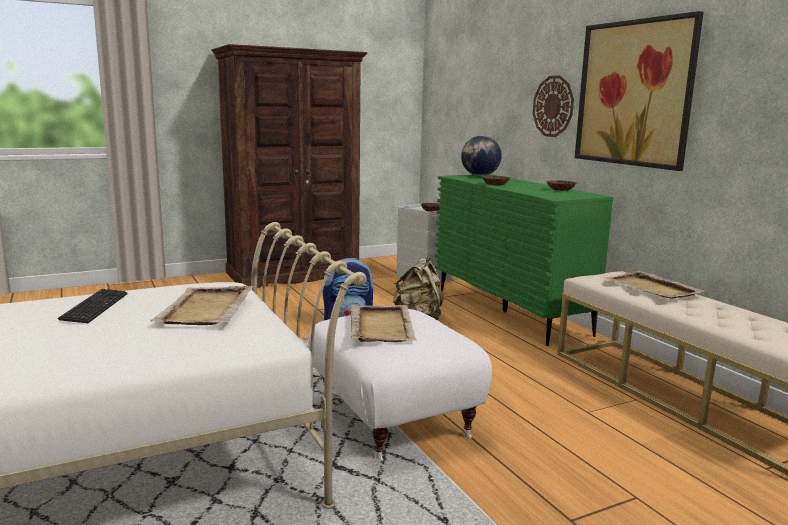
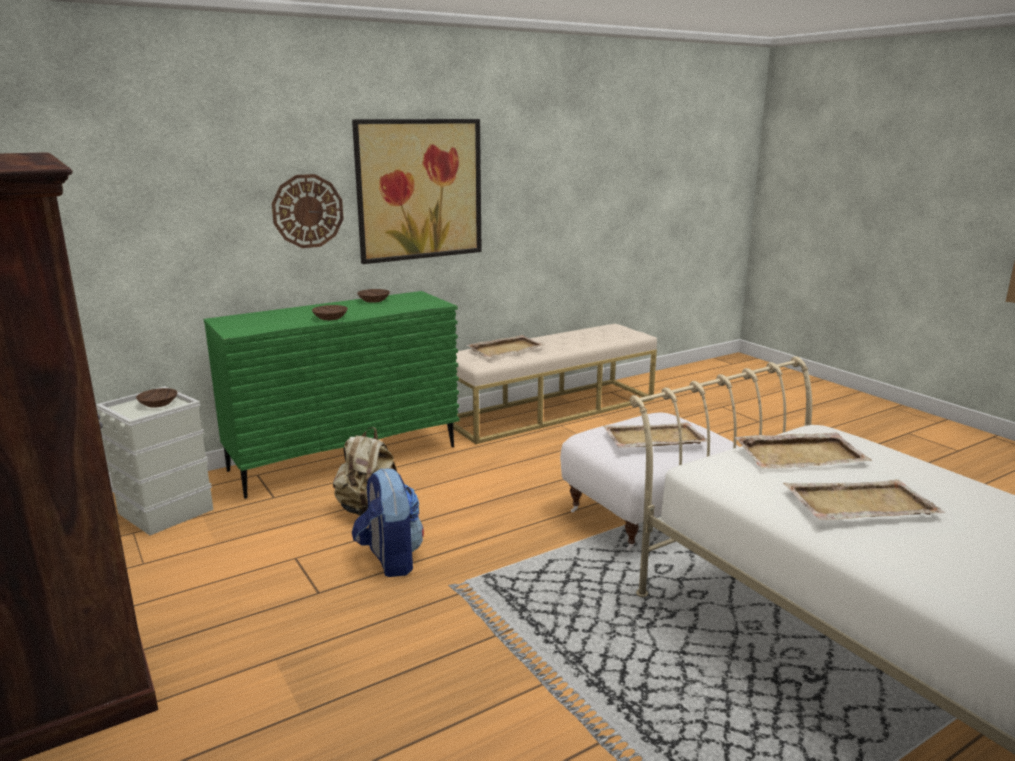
camera: 95 degrees left, 5 degrees up
keyboard [58,289,127,323] -> beige tray [783,479,946,520]
globe [461,136,502,176] -> none

